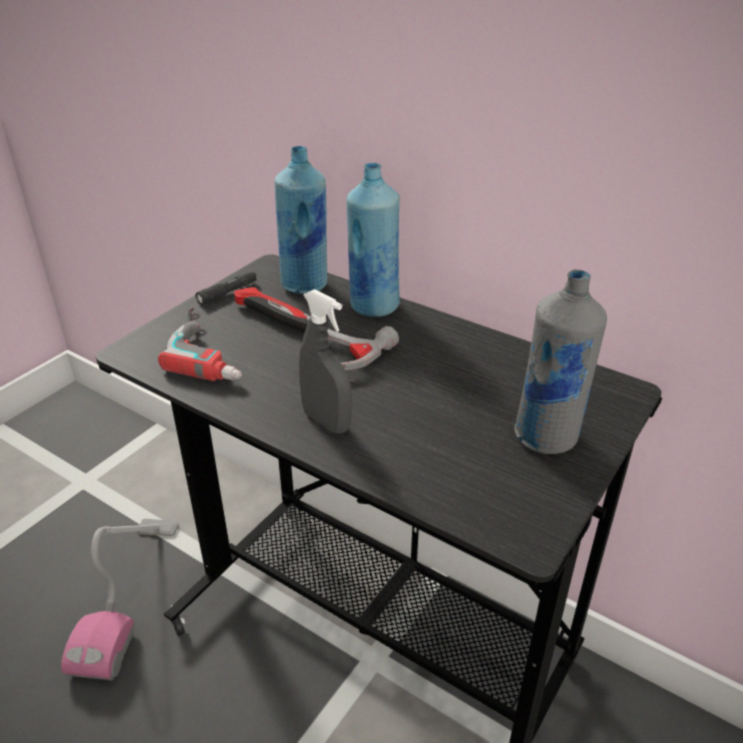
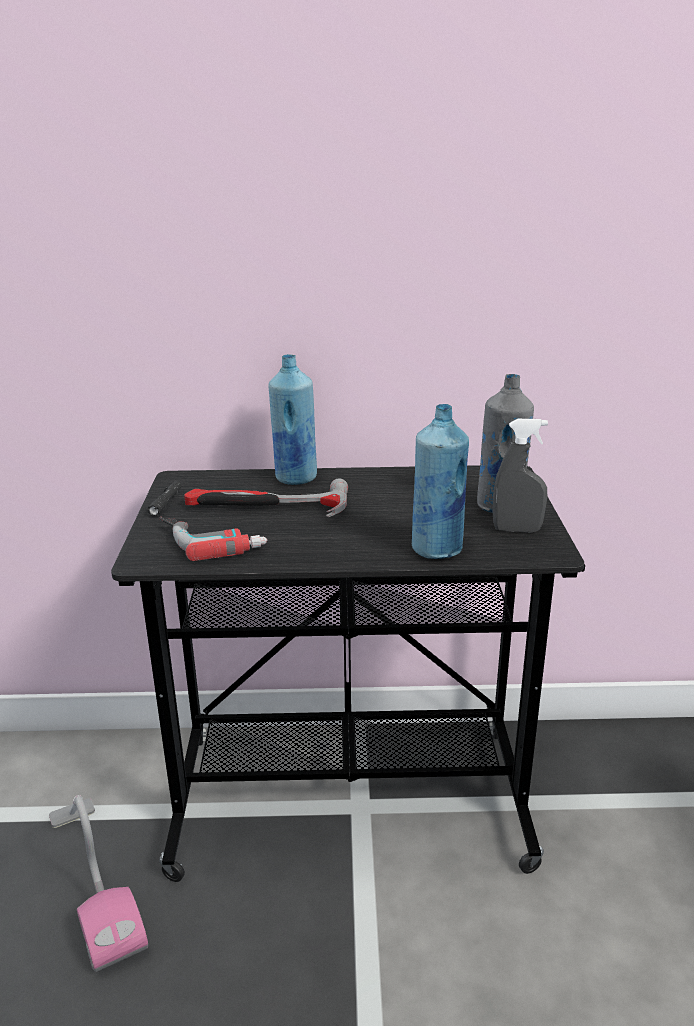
camera: 35 degrees left, 10 degrees down
blue bottle [275,146,327,294] -> blue bottle moved to [412,404,469,559]
grey spray bottle [299,289,352,433] -> grey spray bottle moved to [493,419,548,533]

